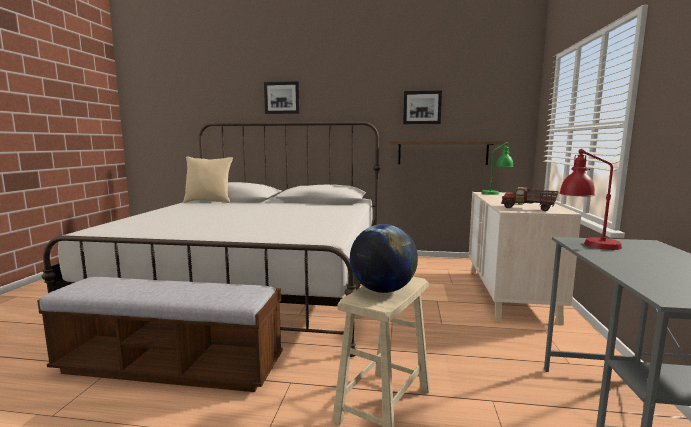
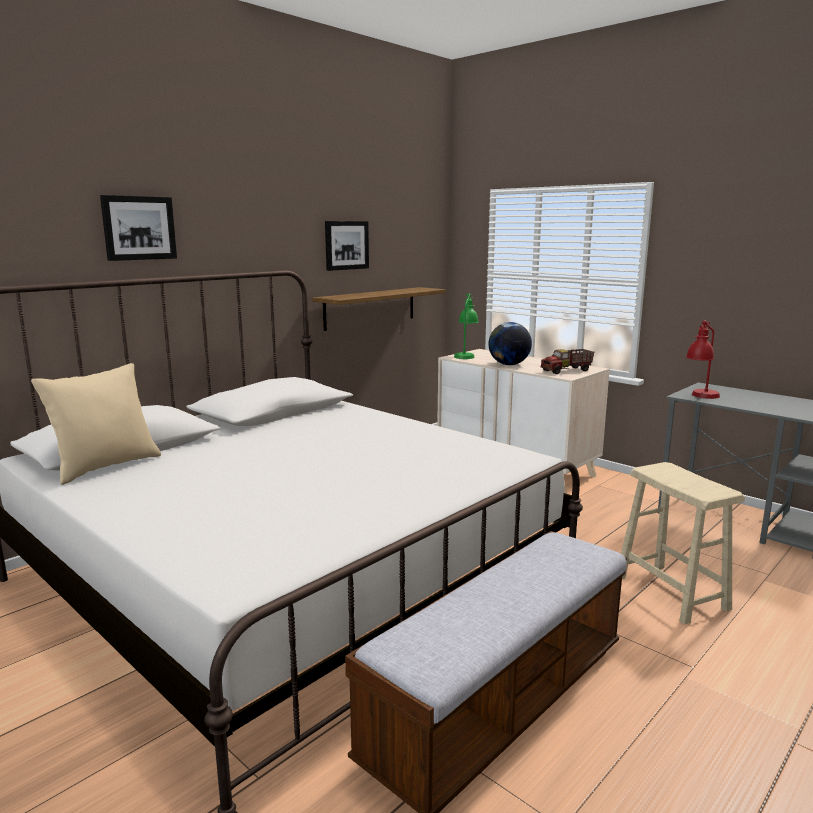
camera: 55 degrees left, 5 degrees up
globe [350,224,418,293] -> globe moved to [488,322,532,365]

